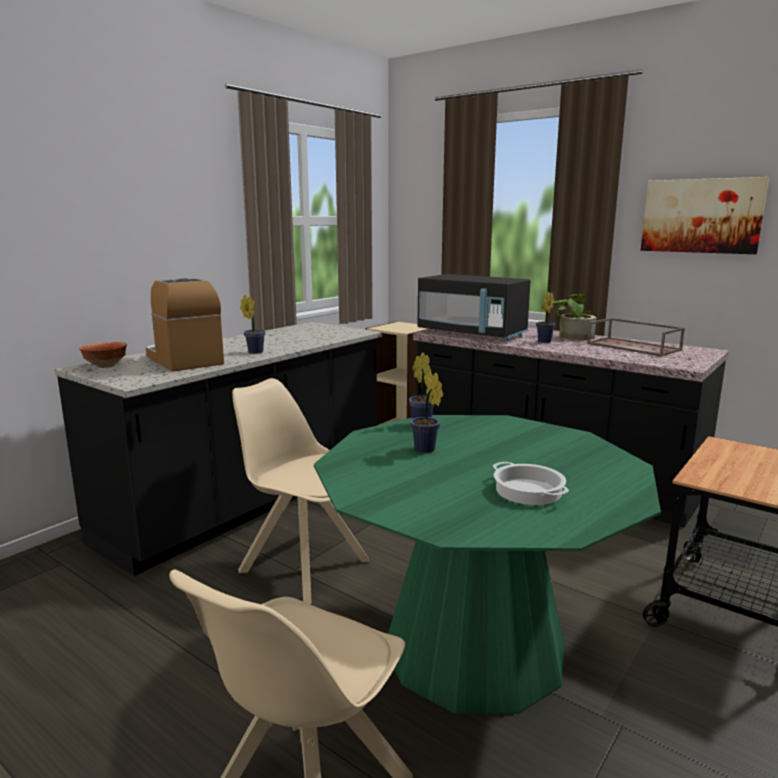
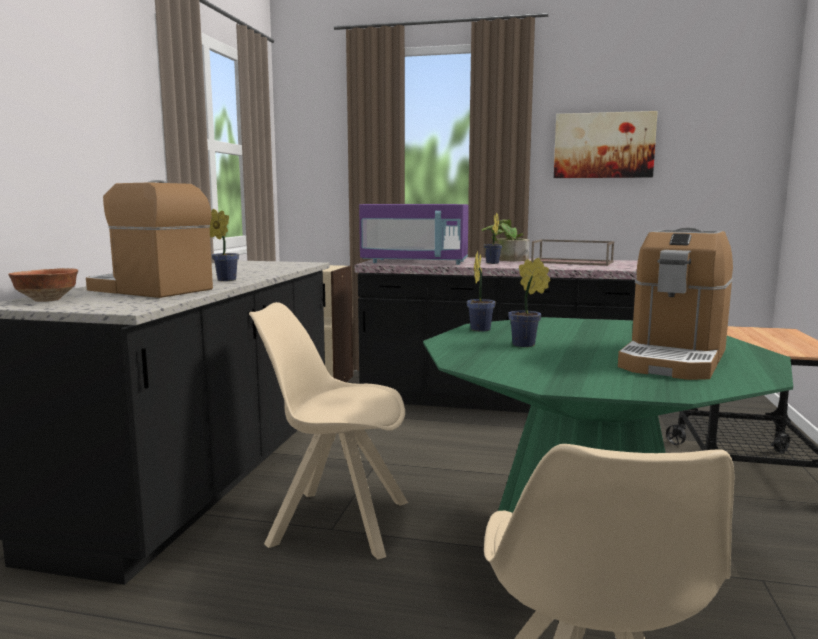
camera: 25 degrees left, 5 degrees down
black microwave [417,274,530,341] -> purple microwave [359,204,469,265]
cooking pot [493,462,569,505] -> coffee machine [618,228,733,380]

